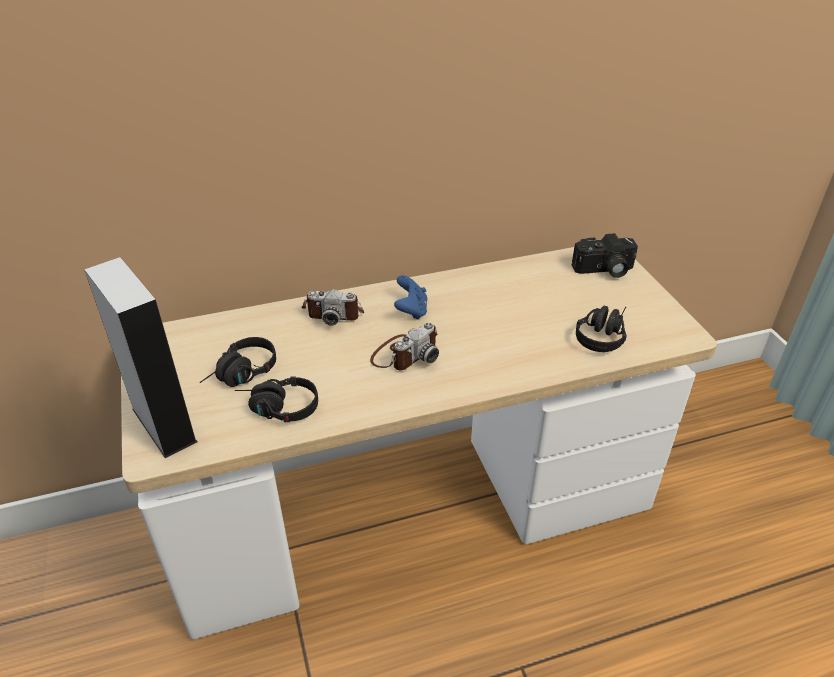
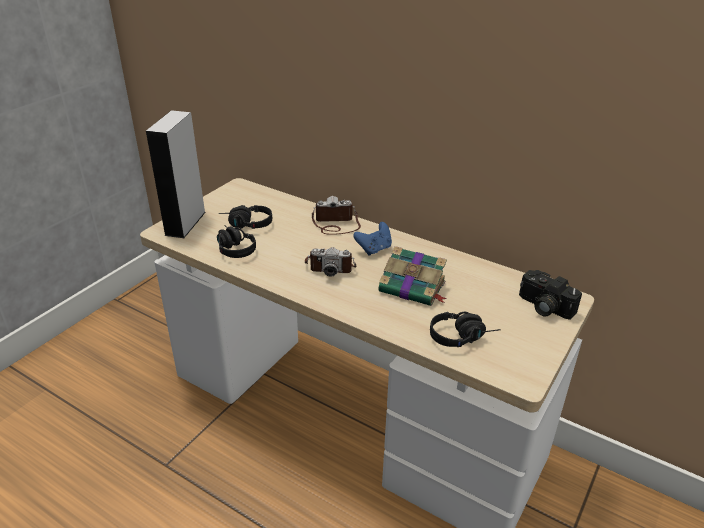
camera: 50 degrees right, 5 degrees down
camera [301,289,364,325] -> camera turned 120 degrees clockwise [312,196,361,235]
none -> book [378,246,447,306]

